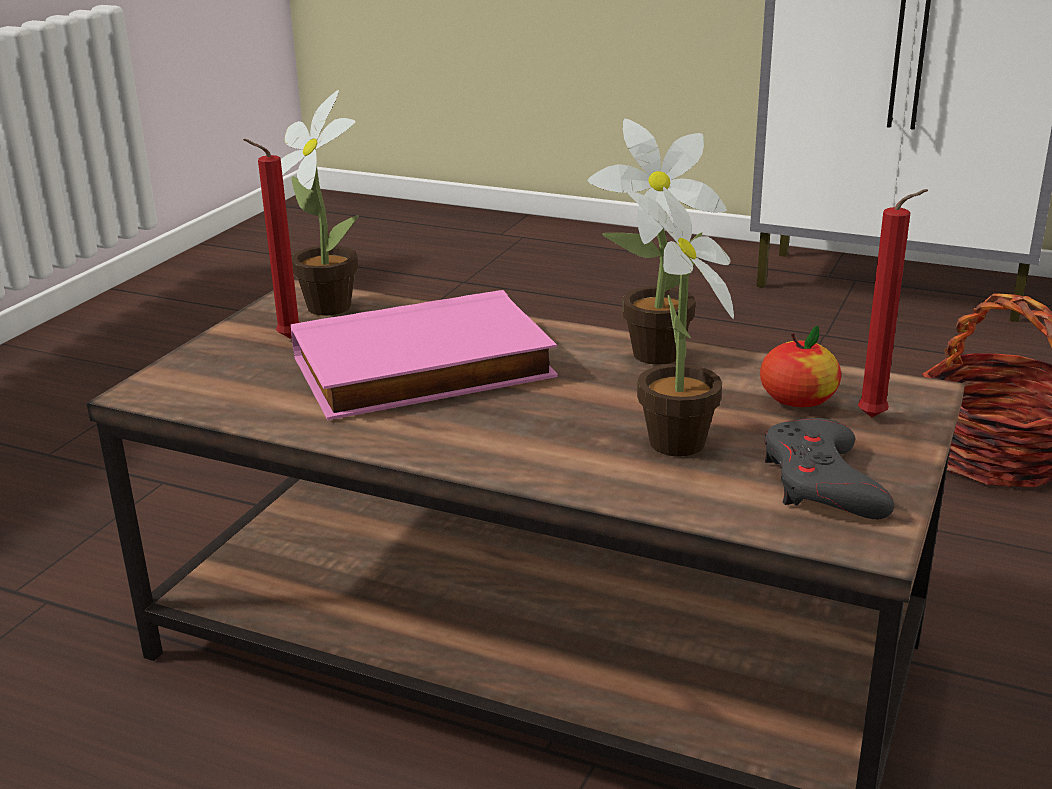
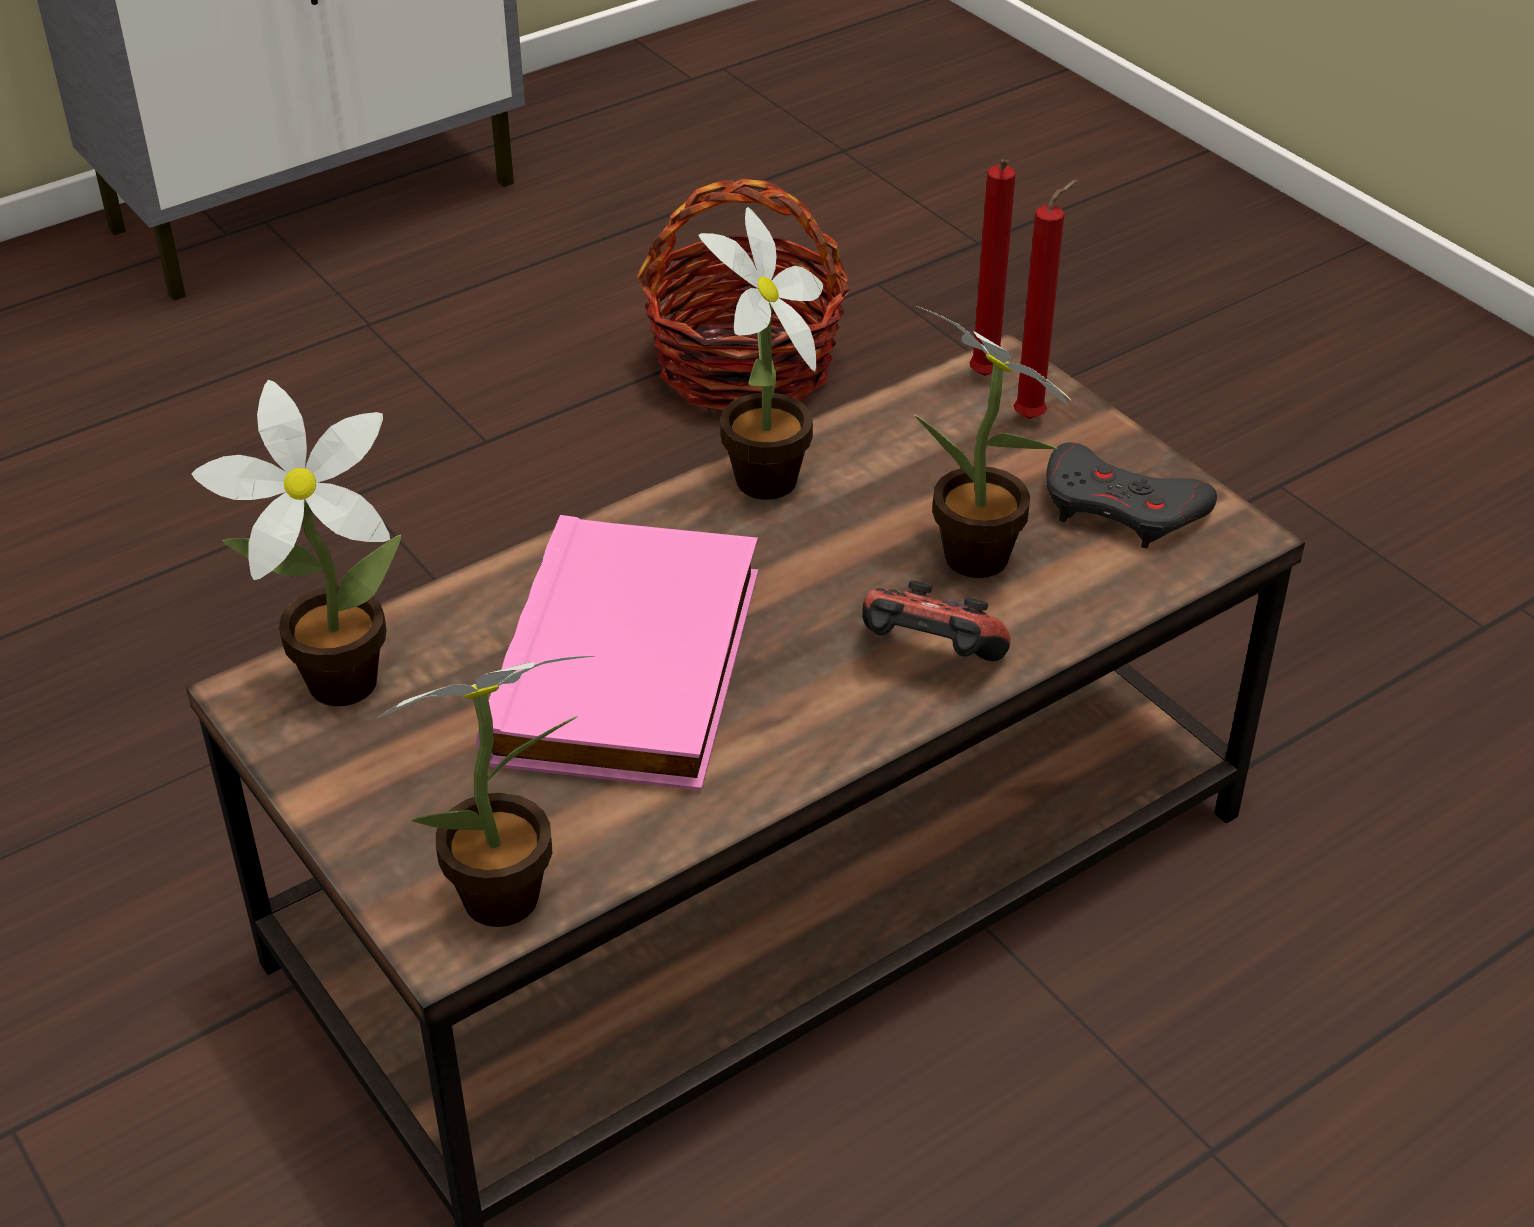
camera: 60 degrees left, 15 degrees up
red candle [243,139,300,338] -> red candle moved to [969,159,1015,376]
apple [760,326,841,407] -> none
none -> potted plant [377,656,593,927]
none -> game controller [862,581,1010,661]

